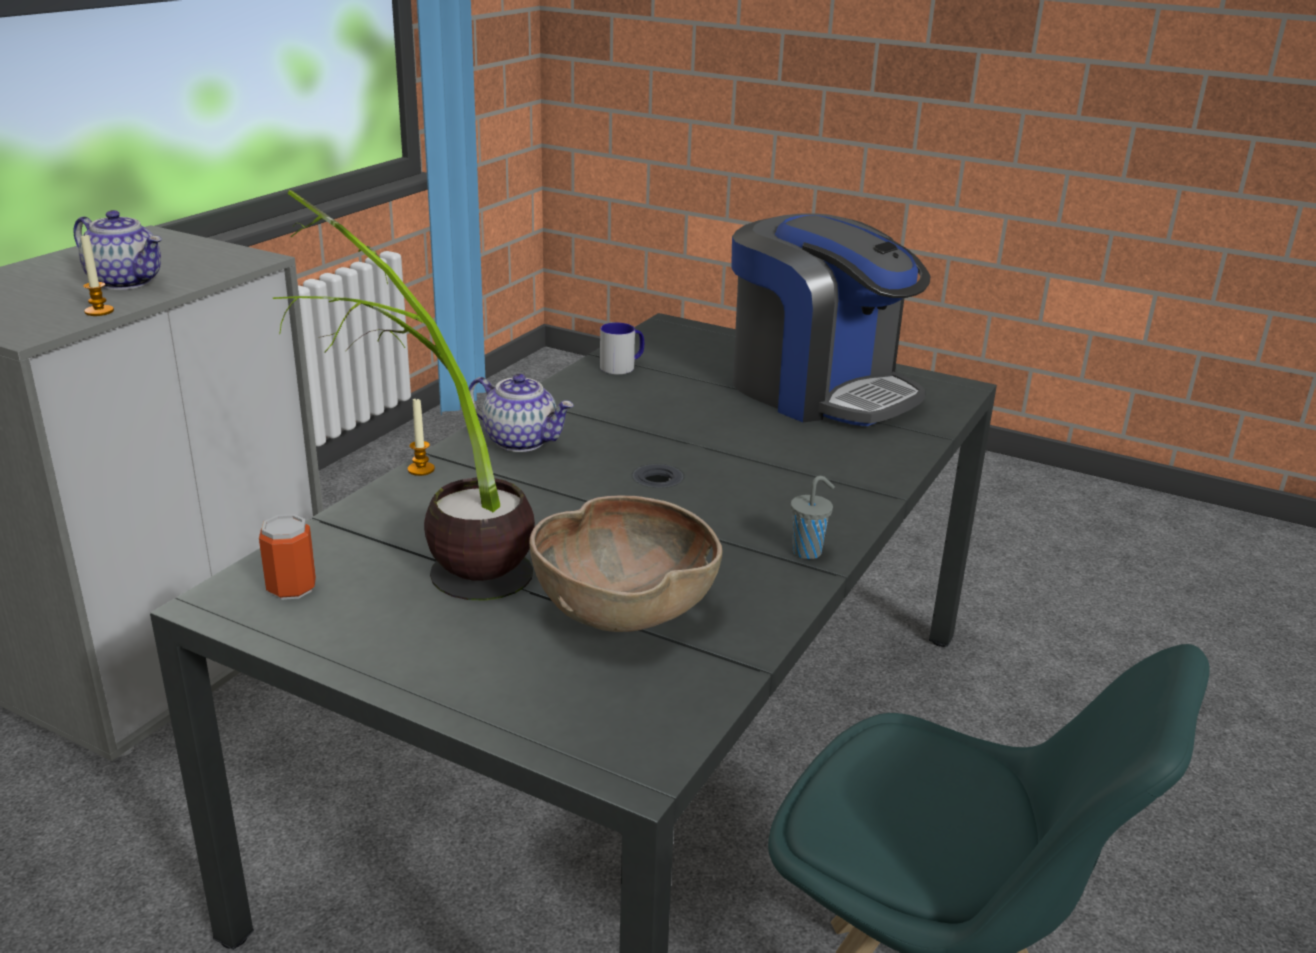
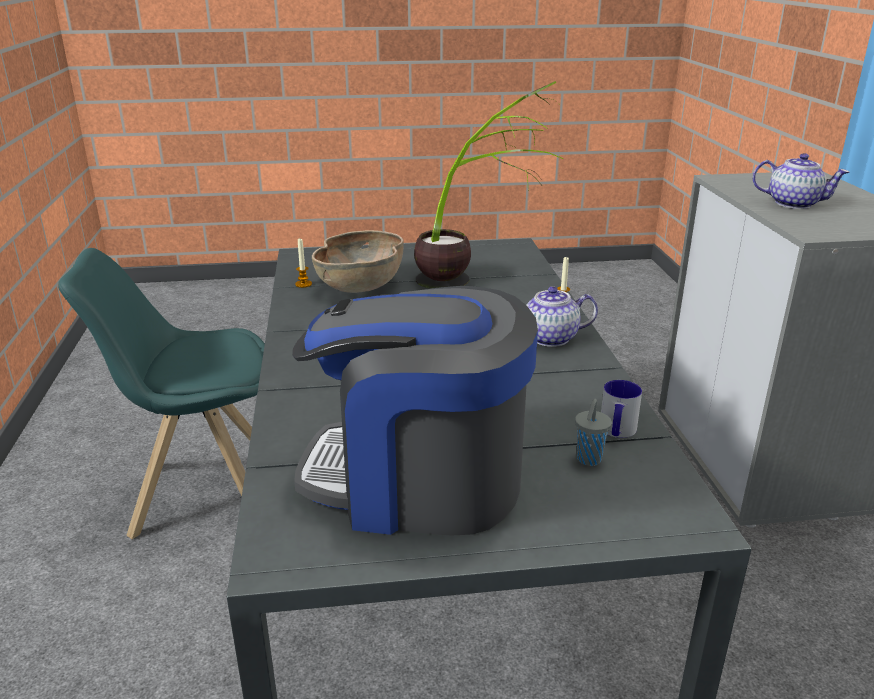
camera: 145 degrees right, 0 degrees up
teapot [74,210,162,290] -> teapot turned 150 degrees counterclockwise [753,153,849,209]
candle [81,233,114,316] -> candle moved to [295,239,312,288]
can [259,514,316,600] -> none
grey cup [791,476,835,559] -> grey cup moved to [575,399,612,466]

